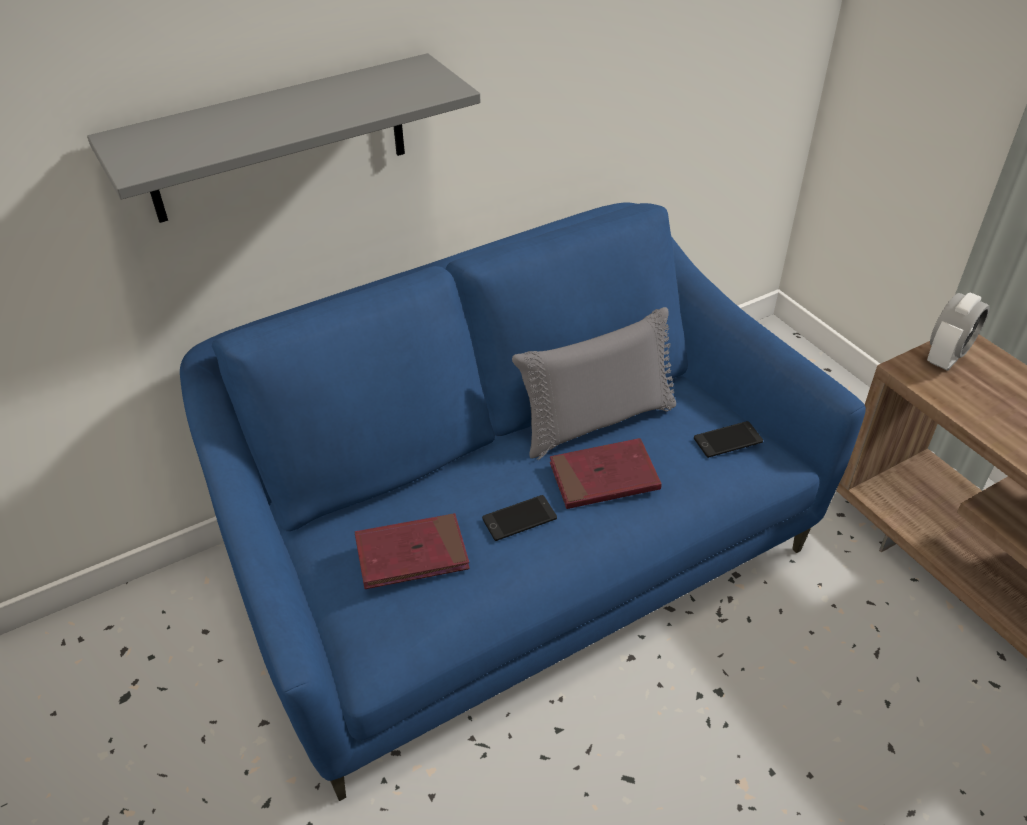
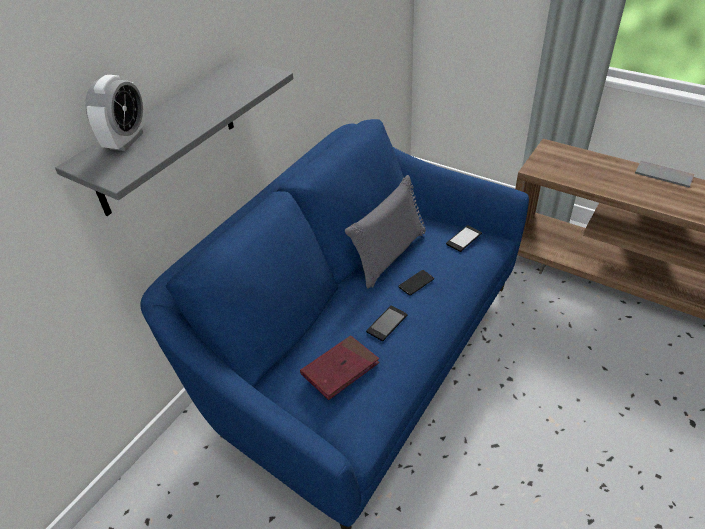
camera: 25 degrees left, 0 degrees up
red book [550,438,662,509] -> phone [398,270,434,295]
alarm clock [927,293,990,371] -> alarm clock moved to [85,75,146,151]

